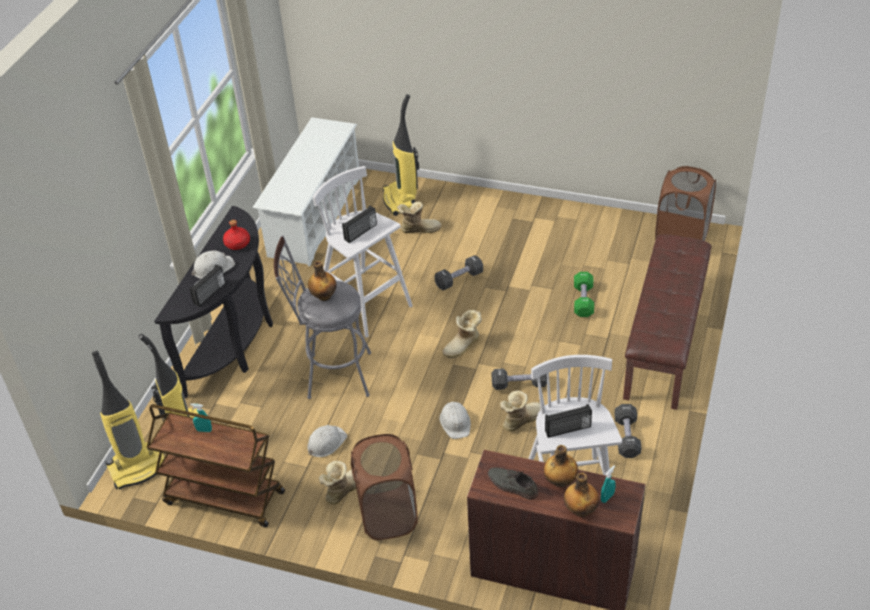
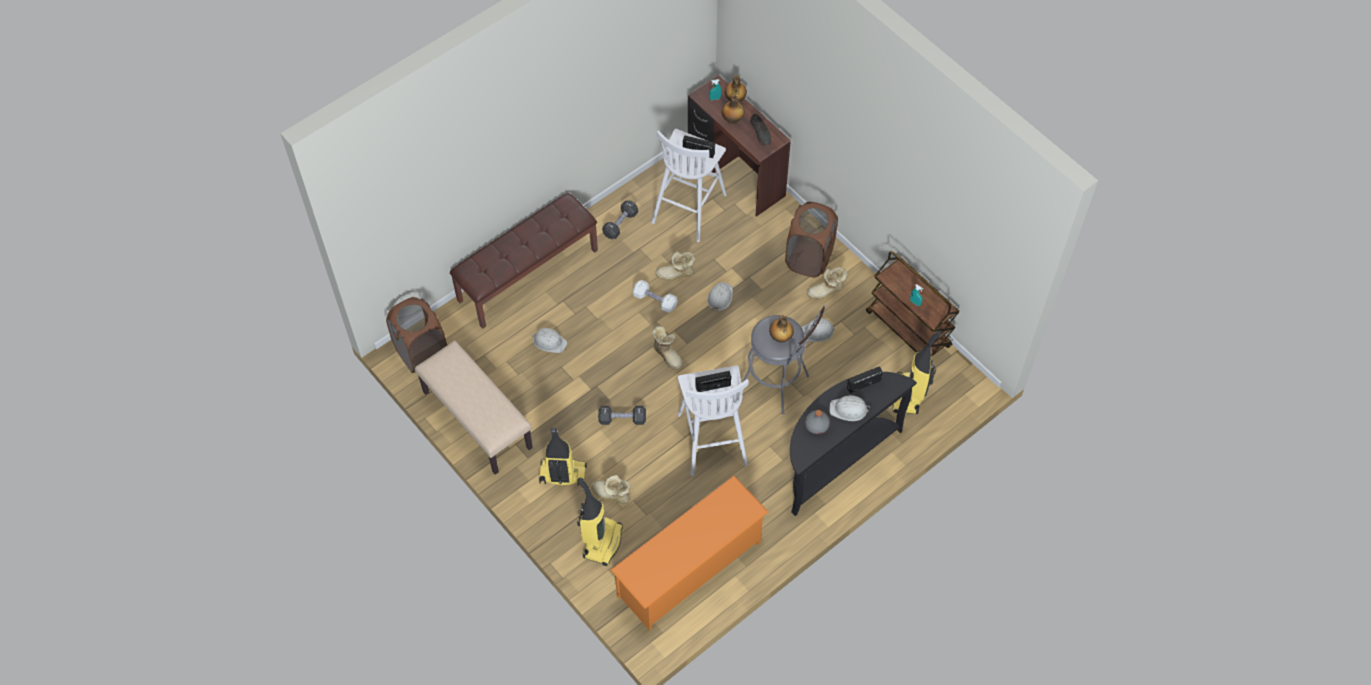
camera: 150 degrees left, 15 degrees up
vacuum cleaner [92,351,165,489] -> vacuum cleaner moved to [539,428,587,486]
red bottle [223,220,250,250] -> grey bottle [805,410,830,434]
white shoe rack [253,117,360,266] -> orange shoe rack [611,476,769,631]
boot [442,310,482,358] -> boot turned 60 degrees clockwise [652,326,683,369]
black dumbbell [491,366,547,390] -> white dumbbell [633,280,677,313]
green dumbbell [574,272,594,317] -> white hard hat [532,328,568,353]
none -> beige bench [415,340,533,475]

